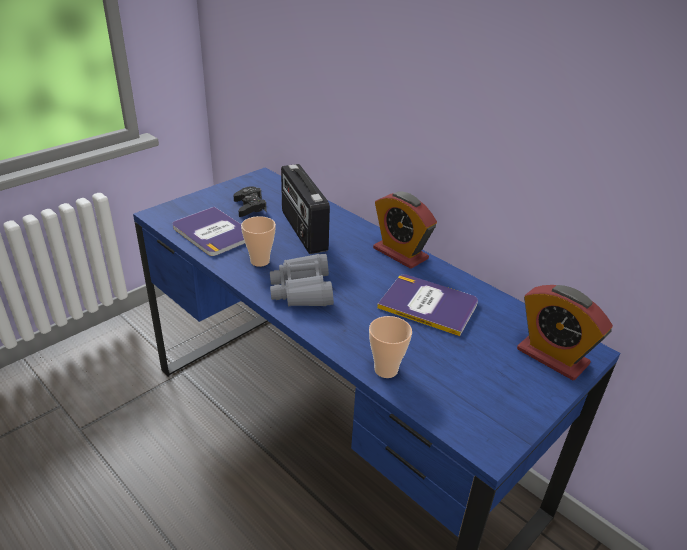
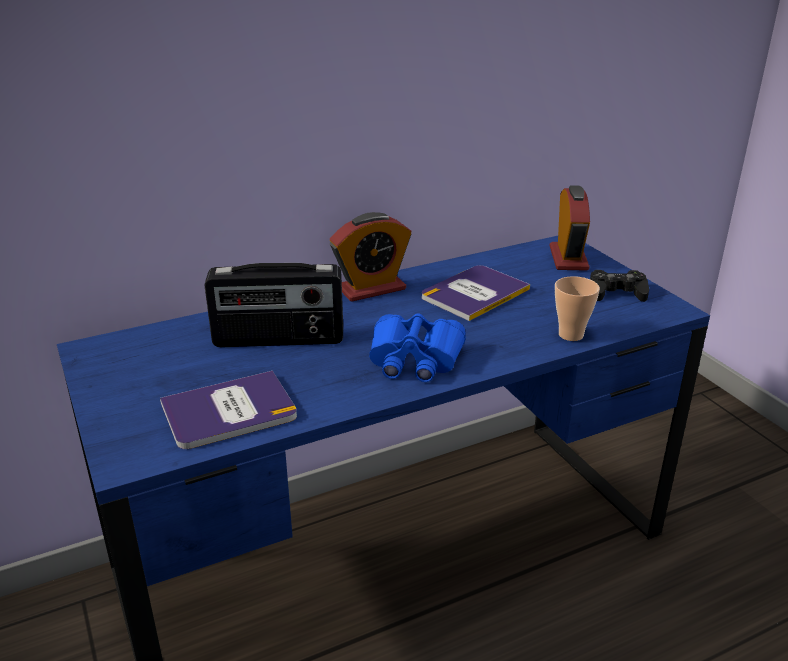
camera: 70 degrees left, 5 degrees down
black game controller [234,186,267,217] -> black game controller moved to [590,270,649,302]
cup [241,216,276,267] -> none
grey binoculars [270,254,334,306] -> blue binoculars [369,314,466,382]
alarm clock [517,285,613,380] -> alarm clock turned 60 degrees counterclockwise [549,185,590,271]

